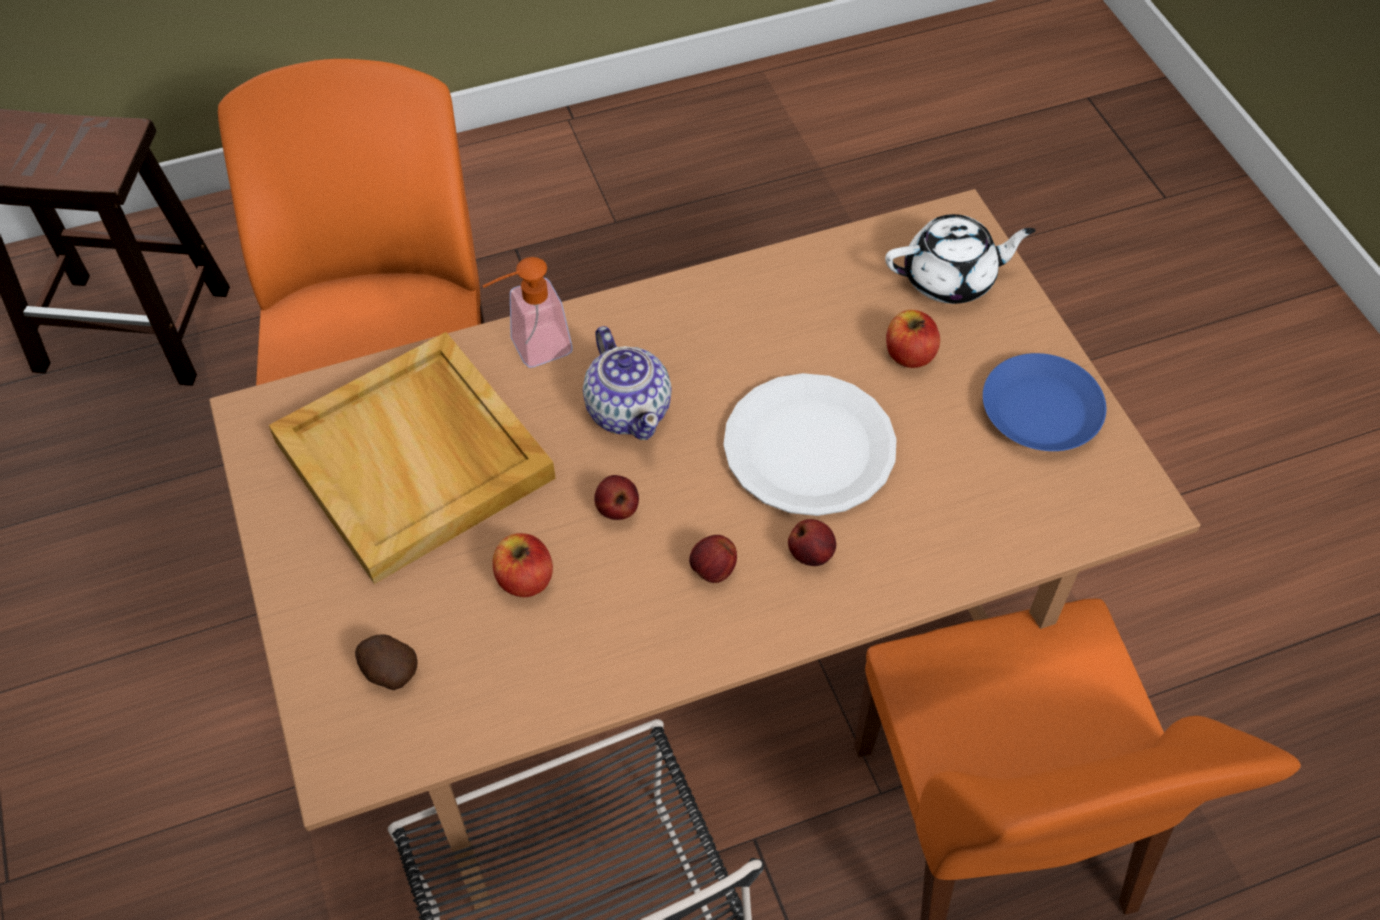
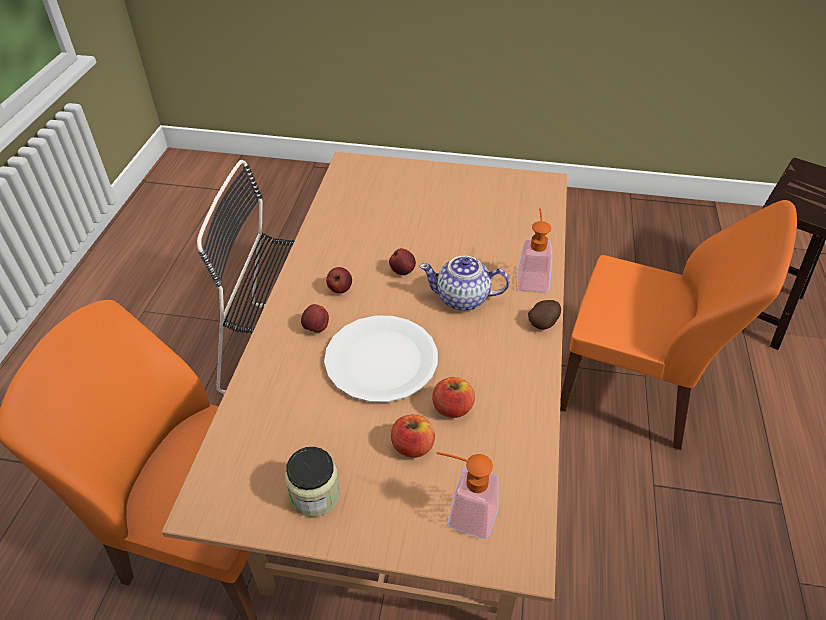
camera: 120 degrees right, 10 degrees down
beige tray [269,332,556,584] -> none
potato [355,634,418,690] -> potato moved to [528,300,561,330]
apple [492,533,553,597] -> apple moved to [432,377,475,418]
white teapot [885,214,1036,304] -> soap dispenser [437,452,499,539]
blue plate [983,353,1106,451] -> jar [285,447,340,517]

